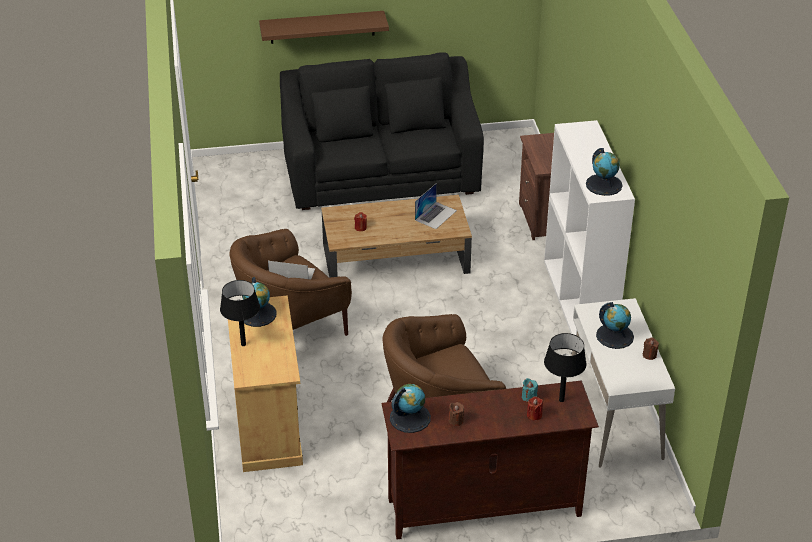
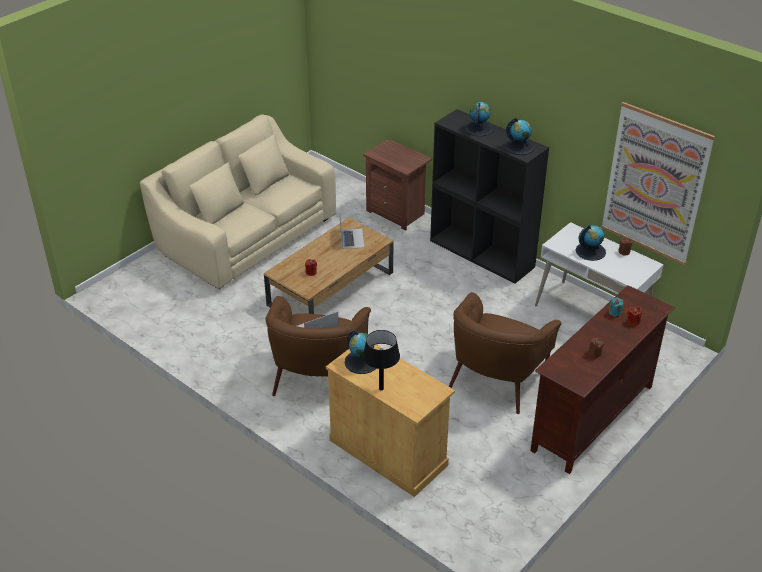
camera: 40 degrees left, 0 degrees up
brown shelf [259,11,389,44] -> none
black sofa [280,52,484,210] -> beige sofa [140,114,336,289]
globe [390,384,431,433] -> globe moved to [465,102,494,136]
white bookcase [544,120,635,335] -> black bookcase [430,109,549,284]
black table lamp [544,333,586,402] -> none
none -> picture [601,102,715,265]

